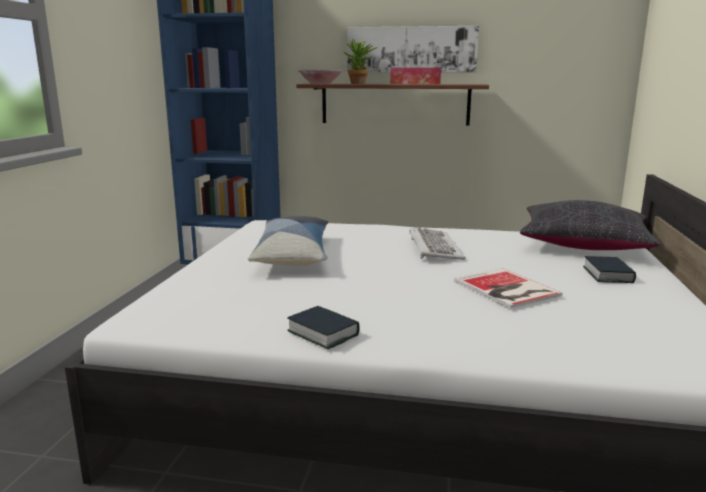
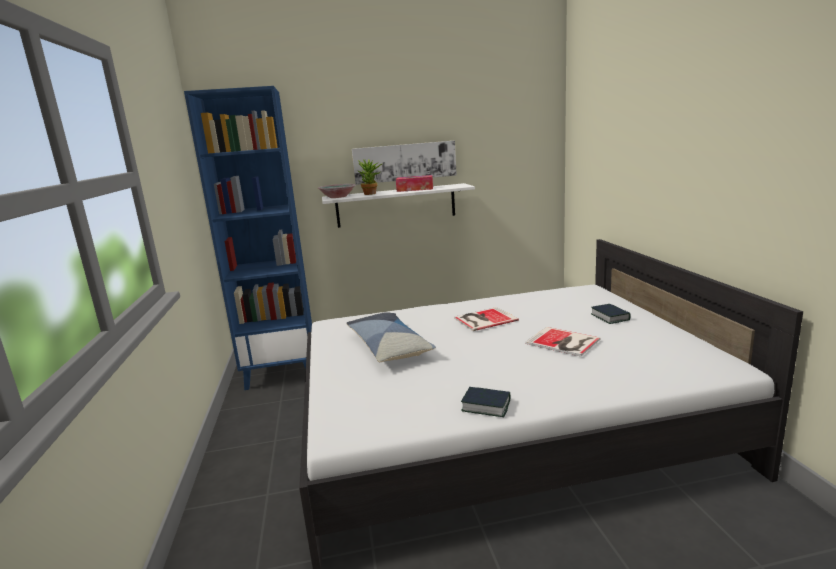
camera: 20 degrees left, 0 degrees up
brown shelf [296,84,489,126] -> white shelf [322,183,475,228]
keyboard [409,228,465,260] -> book [454,307,519,331]
black pillow [520,200,661,250] -> none

